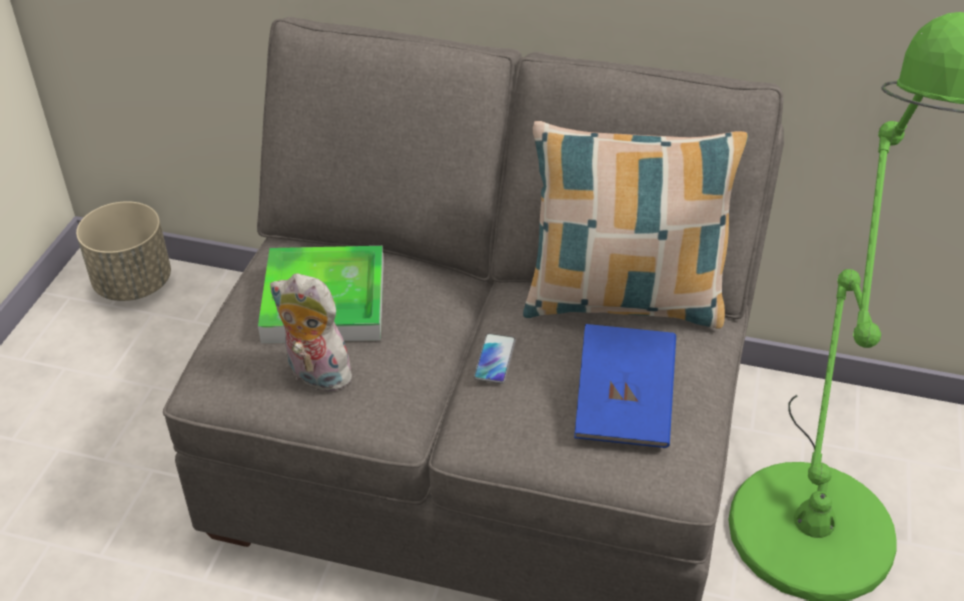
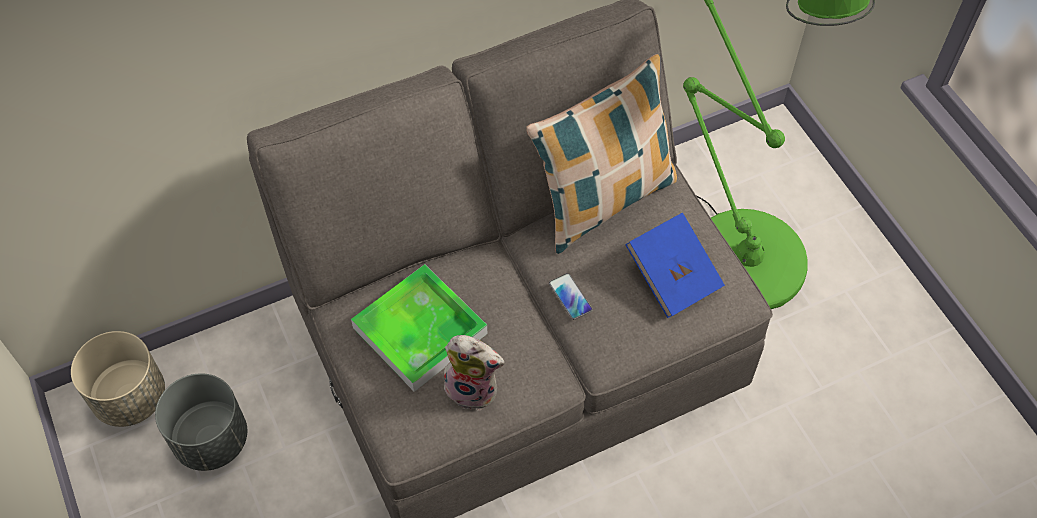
camera: 40 degrees left, 15 degrees up
plush toy [270,273,360,394] -> plush toy turned 150 degrees counterclockwise [440,335,505,410]
none -> grey planter [155,373,247,471]

